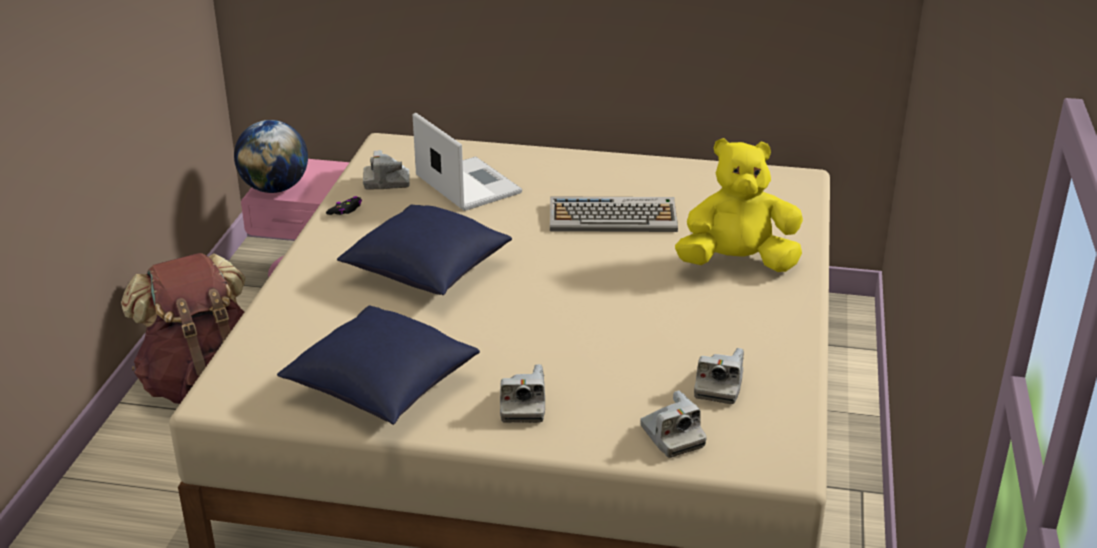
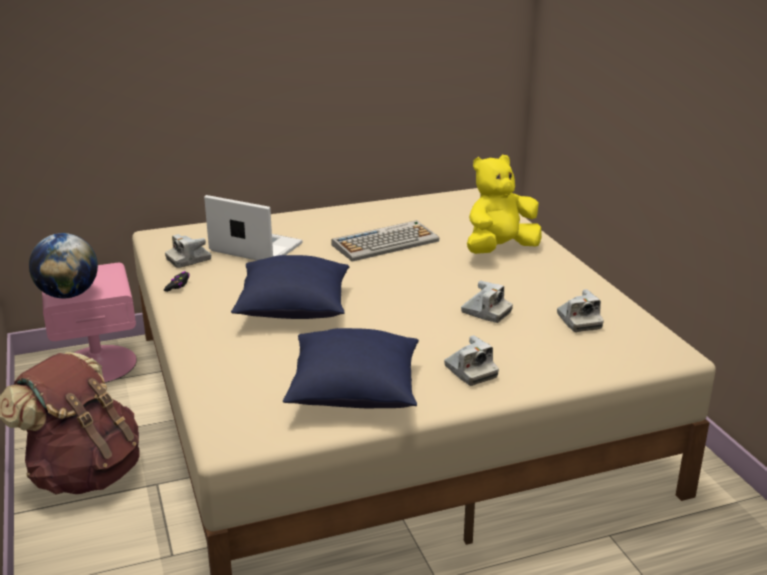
camera: 30 degrees left, 5 degrees down
camera [640,390,707,458] -> camera moved to [461,280,513,323]

